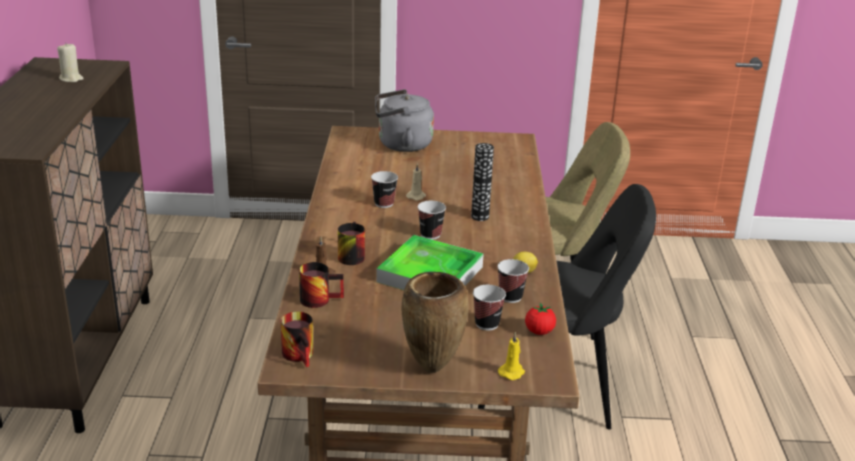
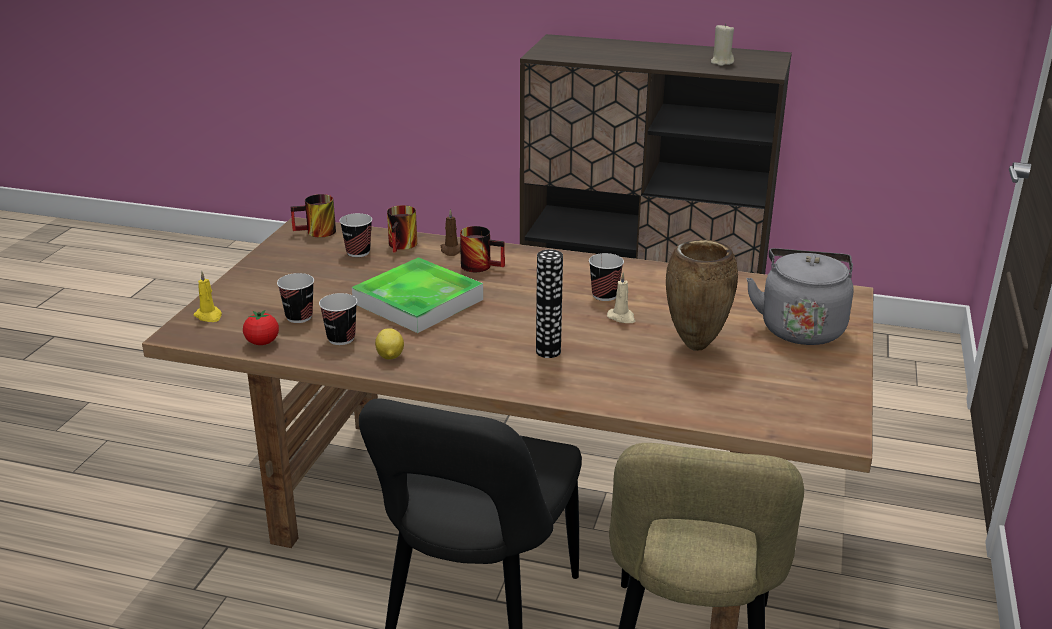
camera: 105 degrees right, 0 degrees up
brown vase [401,272,469,373] -> brown vase moved to [666,240,738,351]
cup [418,201,446,240] -> cup moved to [339,213,372,257]

